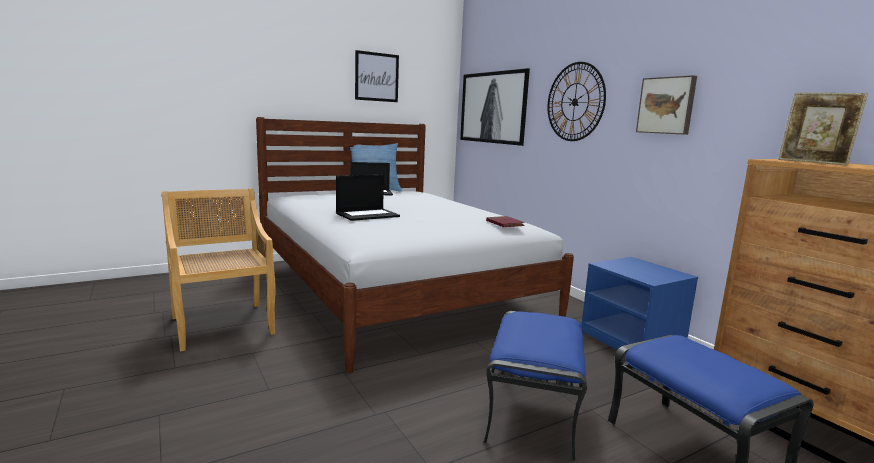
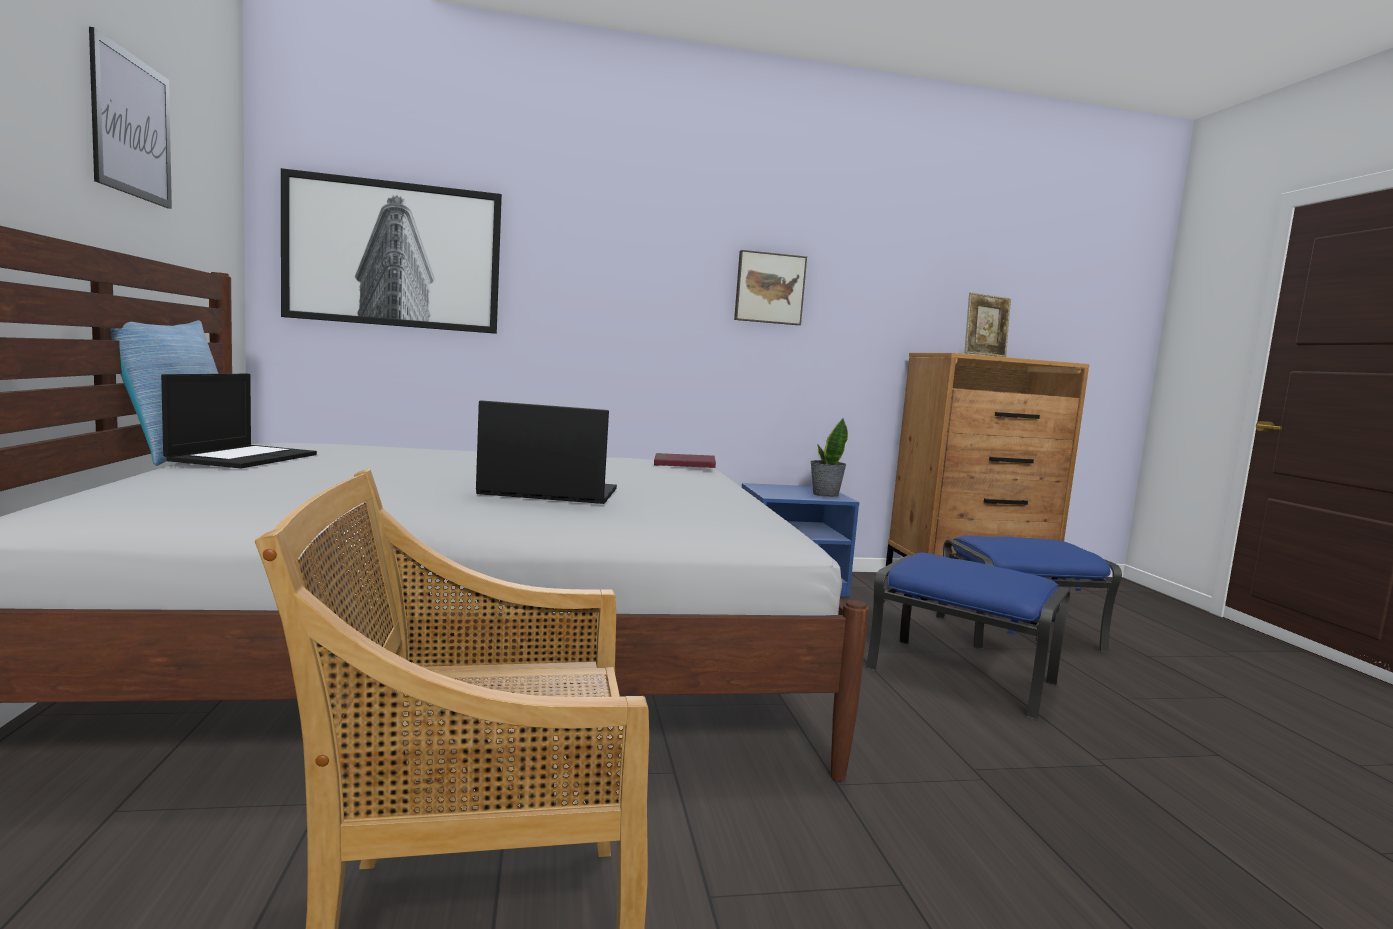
camera: 70 degrees left, 5 degrees down
laptop [336,174,400,221] -> laptop turned 75 degrees counterclockwise [476,400,617,504]
wall clock [547,62,606,141] -> none
none -> potted plant [810,418,848,497]

